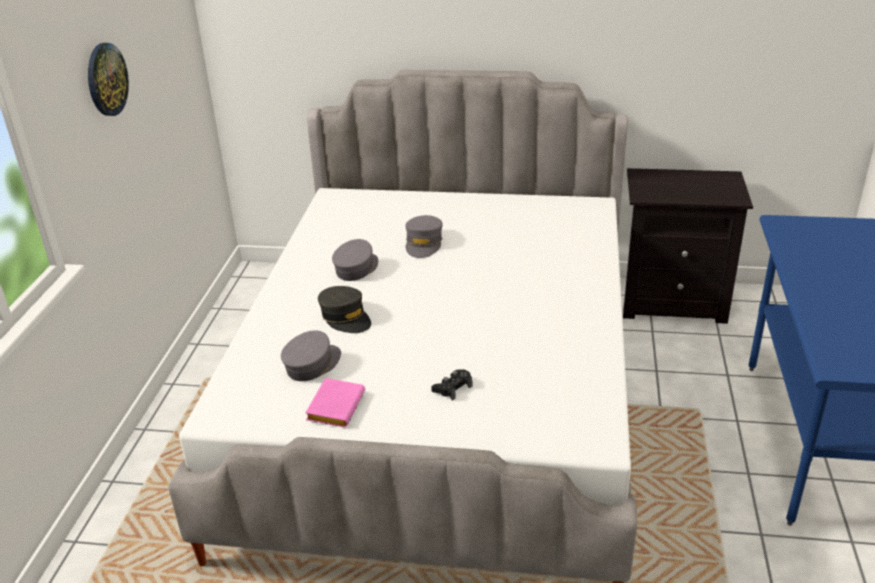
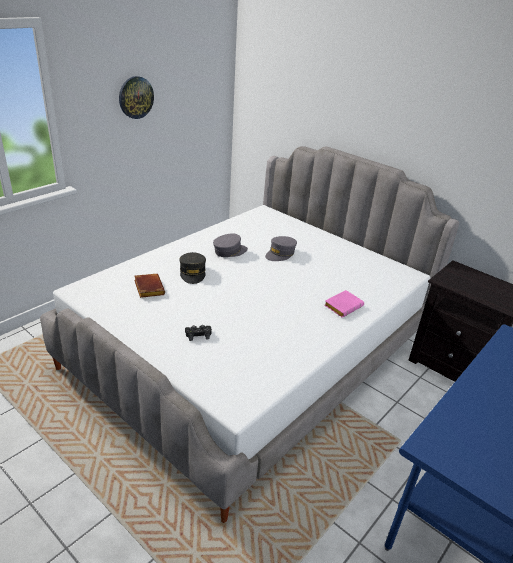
camera: 30 degrees right, 0 degrees up
grey cap [281,330,341,381] -> brown book [134,274,165,298]
pink book [306,378,365,428] -> pink book moved to [324,290,364,318]

